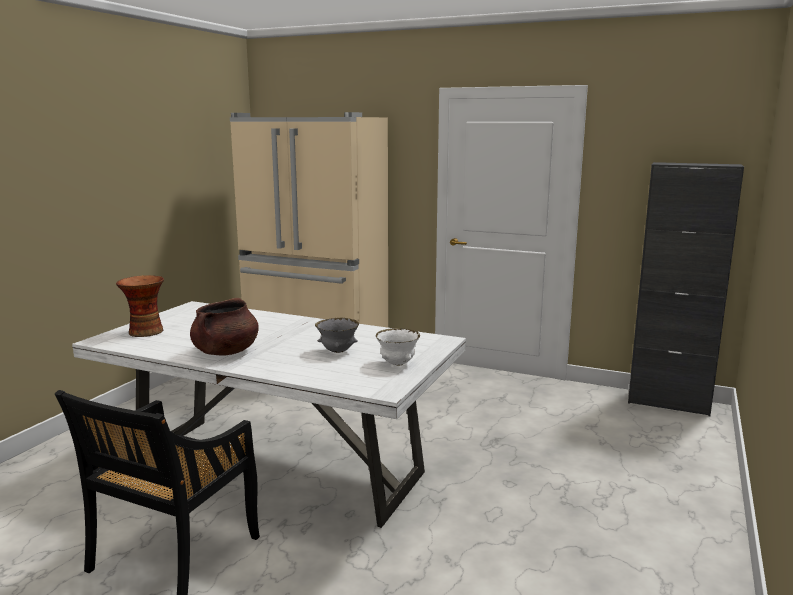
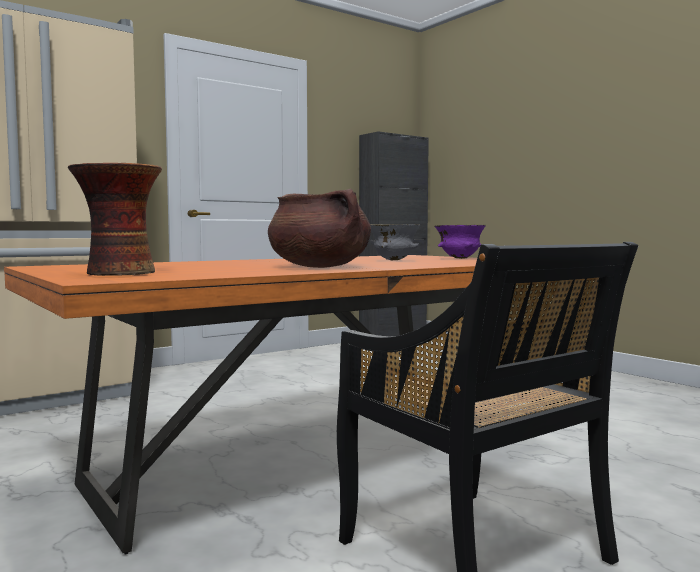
camera: 60 degrees left, 10 degrees down
white dining table [72,301,466,528] -> orange dining table [4,255,499,554]
white bowl [376,328,420,366] -> purple bowl [434,225,486,259]

